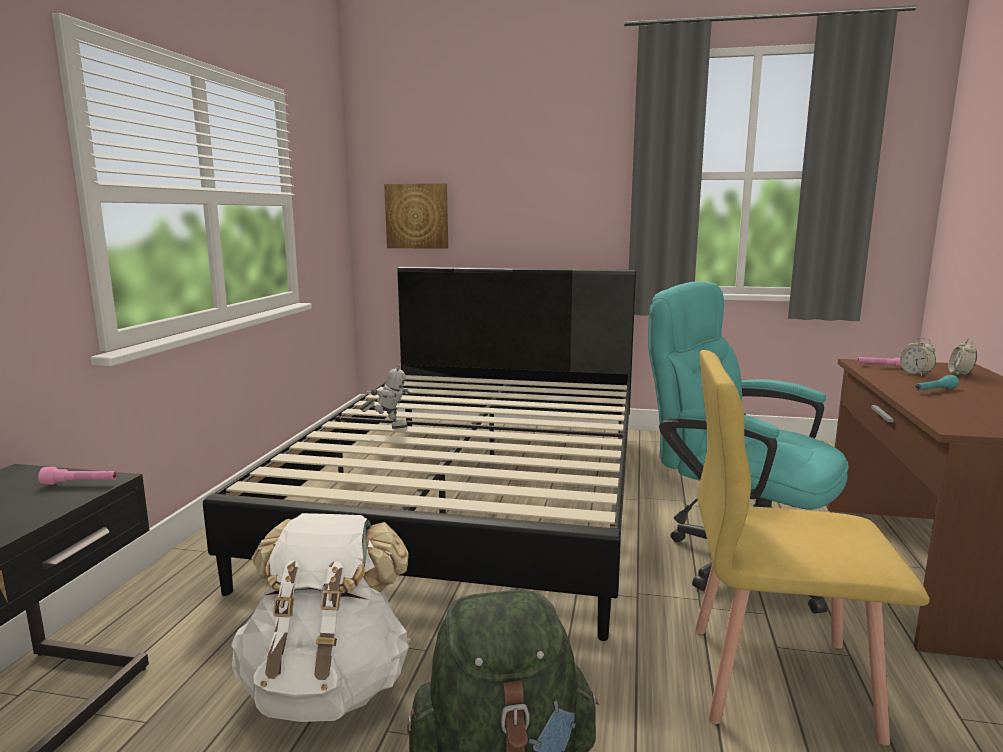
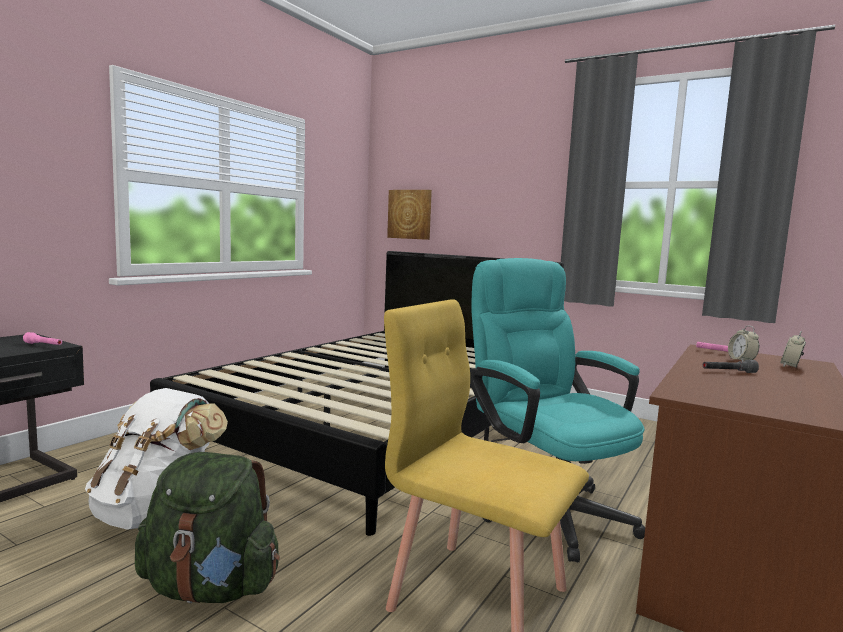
camera: 20 degrees right, 5 degrees down
toy robot [359,365,412,429] -> none
turquoise flashlight [915,375,959,390] -> grey flashlight [703,360,759,373]

